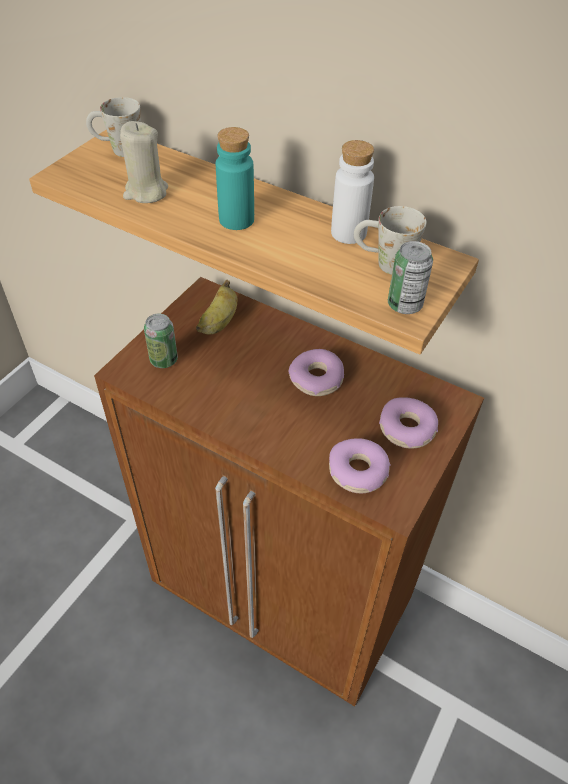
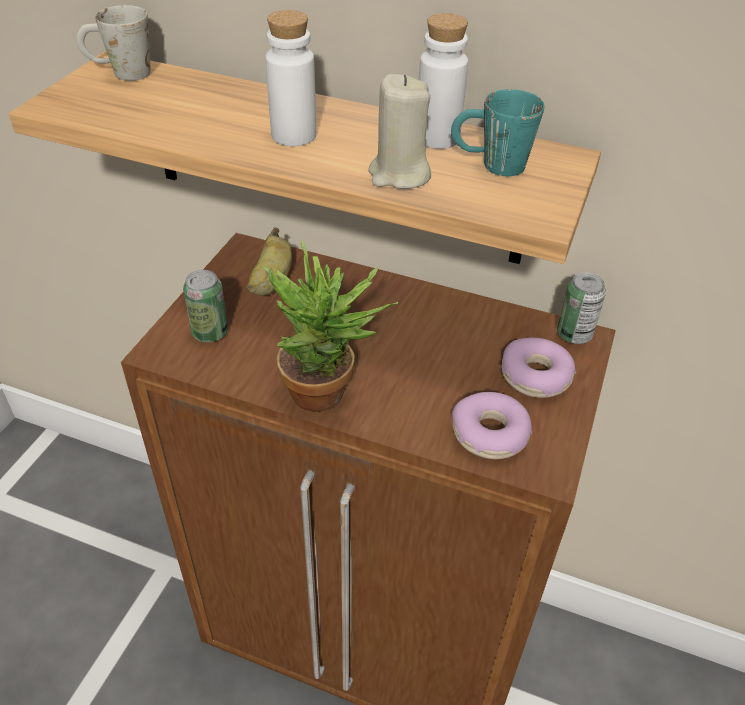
camera: 10 degrees left, 5 degrees down
beige candle [120,121,168,203] -> beige candle moved to [368,74,431,189]
turquoise bottle [216,127,254,230] -> white bottle [265,10,316,146]
donut [288,349,344,396] -> none
white mug [354,206,427,275] -> turquoise mug [451,89,544,176]
can [388,241,433,314] -> can moved to [557,272,606,344]
none -> potted plant [263,240,398,412]

